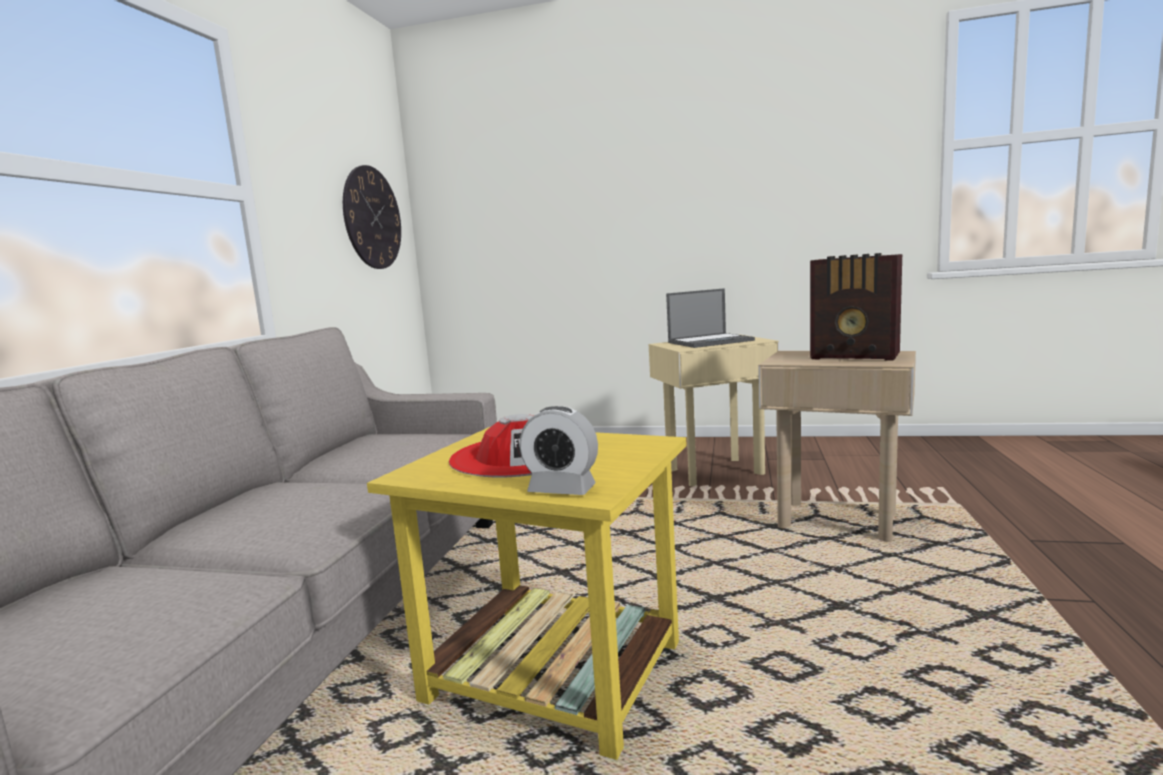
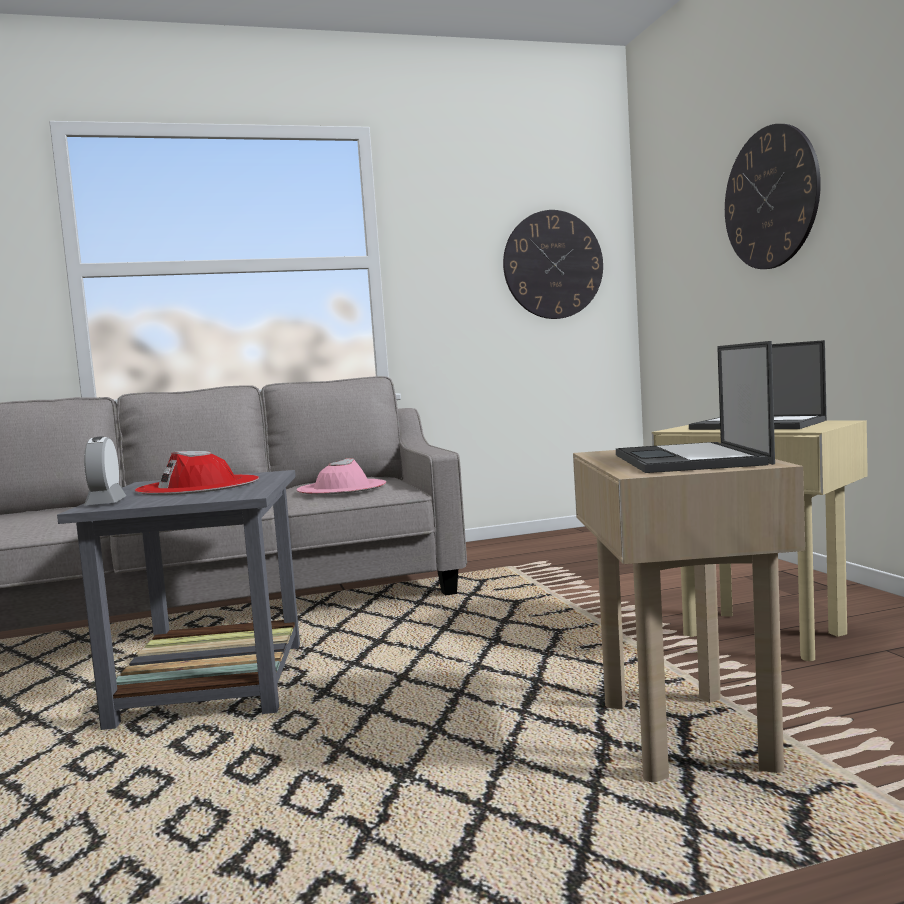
camera: 60 degrees right, 5 degrees down
yellow side table [367,427,687,760] -> grey side table [57,470,300,730]
radio [810,253,902,361] -> laptop [616,341,775,473]
none -> pink hat [297,458,386,495]
none -> wall clock [725,124,821,269]

